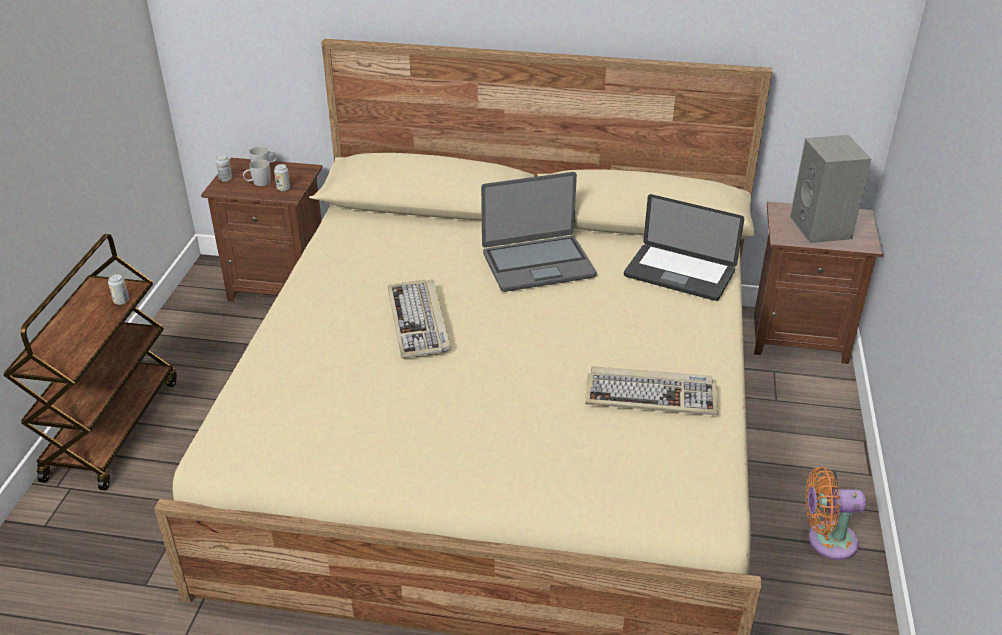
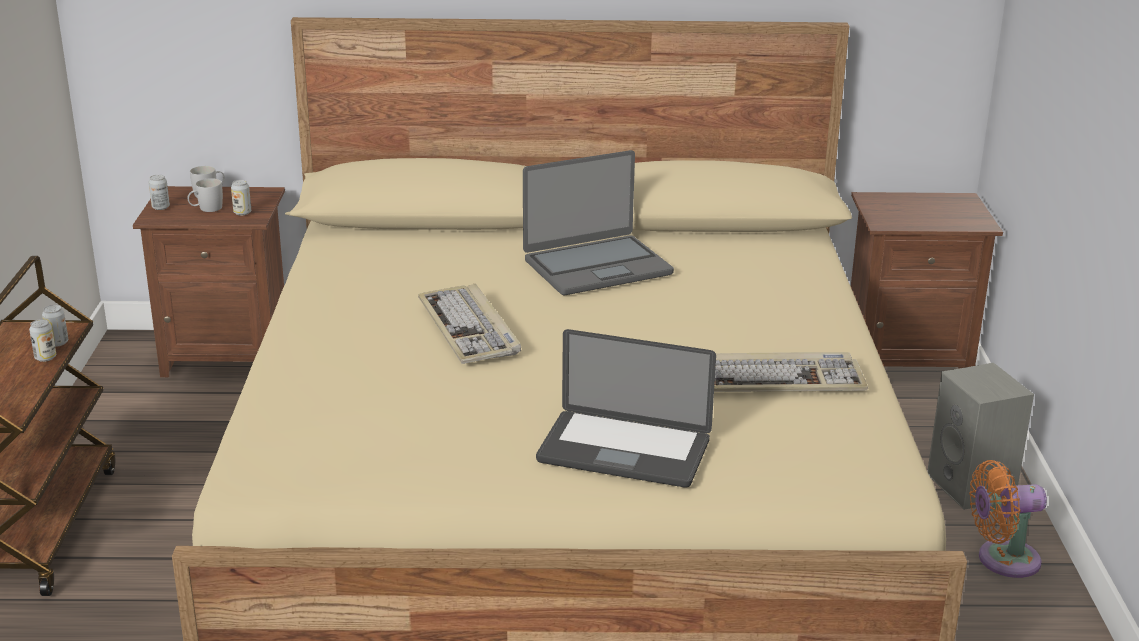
camera: 10 degrees left, 10 degrees down
laptop [624,194,744,301] -> laptop moved to [536,329,716,488]
grey speaker [790,135,871,243] -> grey speaker moved to [927,363,1034,510]
none -> can [29,319,56,362]

